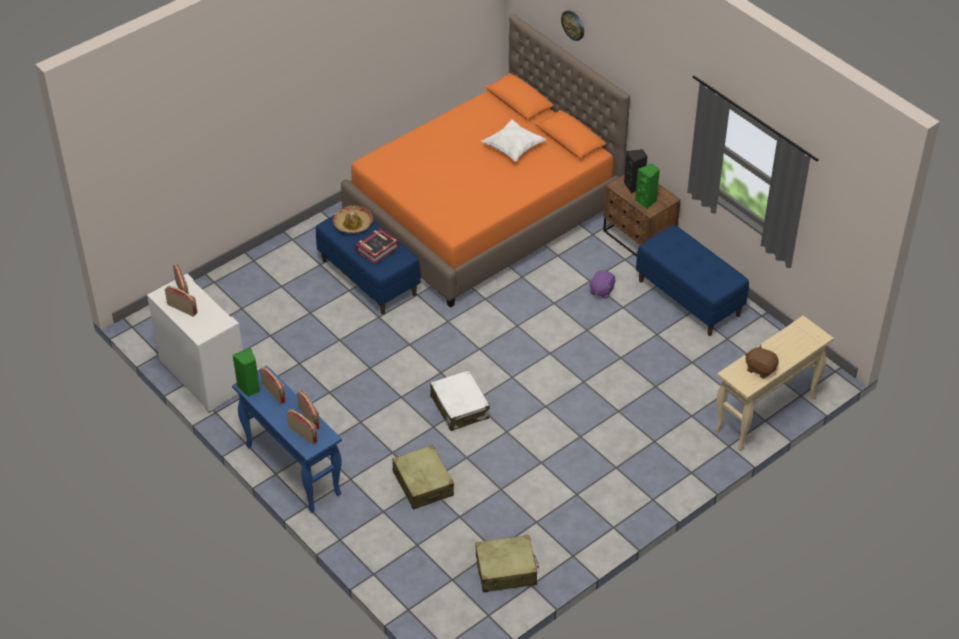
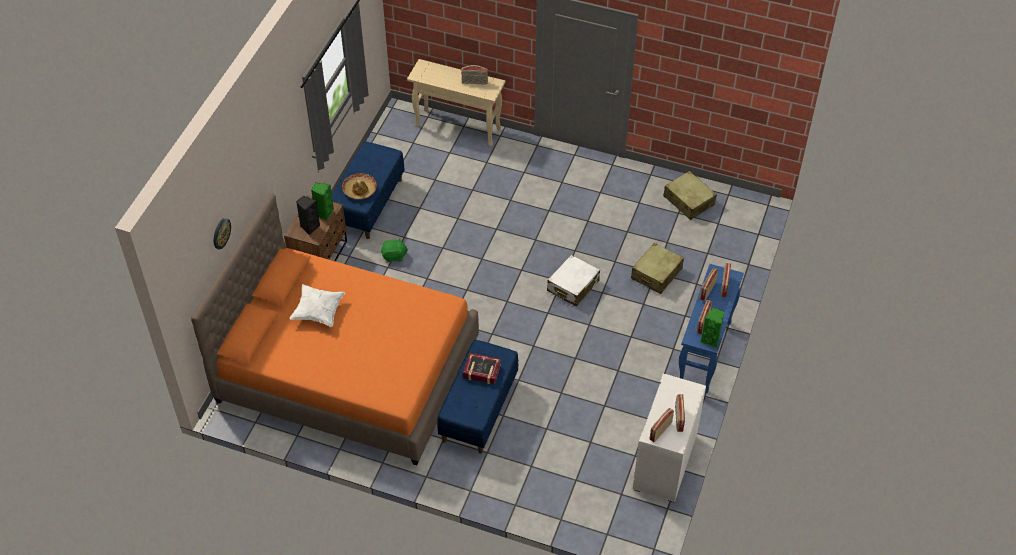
camera: 120 degrees left, 5 degrees up
hat [333,206,373,234] -> hat moved to [342,173,377,199]
purple plush toy [588,270,615,299] -> green plush toy [381,238,408,262]
brown plush toy [745,345,779,378] -> radio [461,65,488,85]

